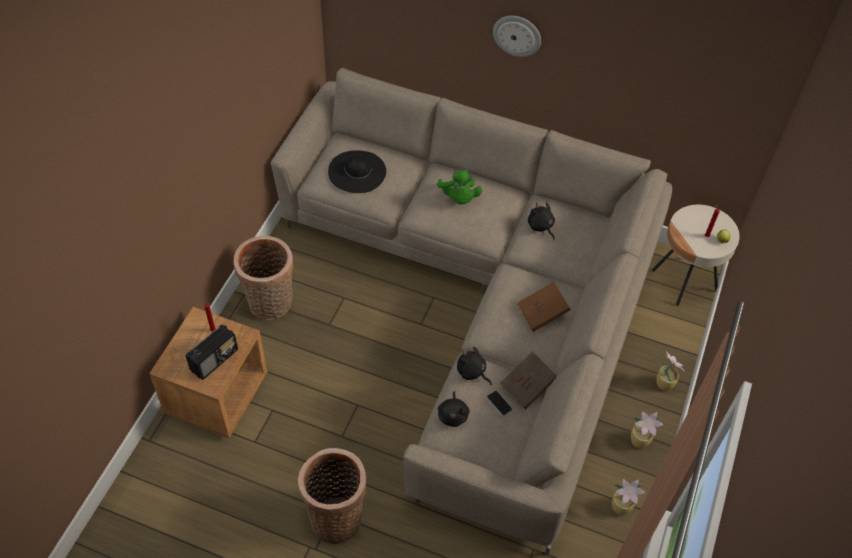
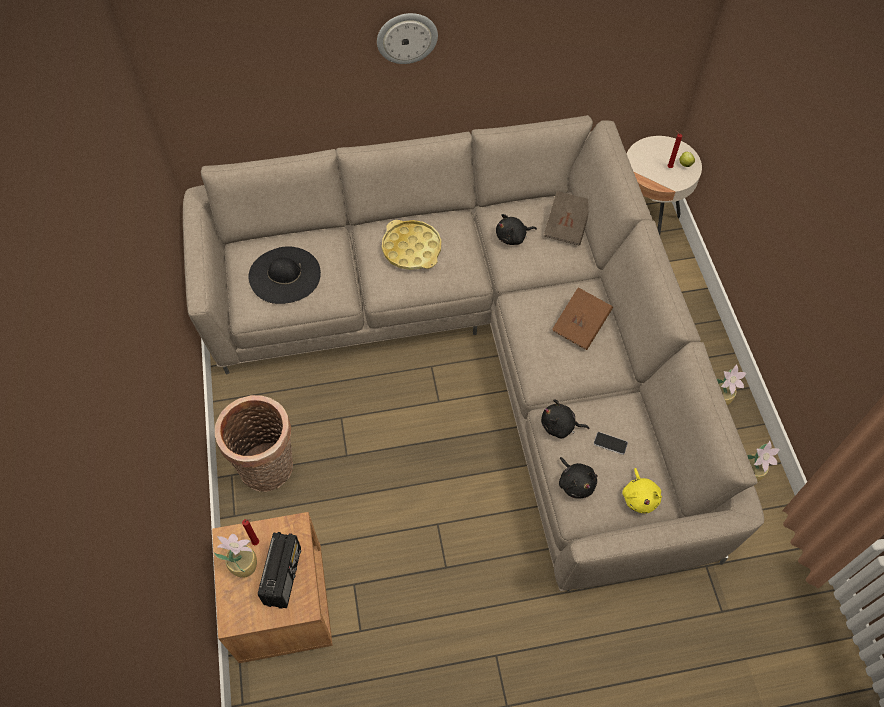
camera: 30 degrees left, 5 degrees up
basket [298,448,367,544] -> none
green plush toy [437,169,482,204] -> yellow tray [382,220,441,270]
brown book [500,352,557,409] -> brown book moved to [544,191,589,245]
black plush toy [528,202,555,240] -> black plush toy turned 45 degrees counterclockwise [496,214,537,245]
potted plant [657,351,685,391] -> potted plant moved to [214,534,257,578]
none -> yellow plush toy [622,468,662,514]

